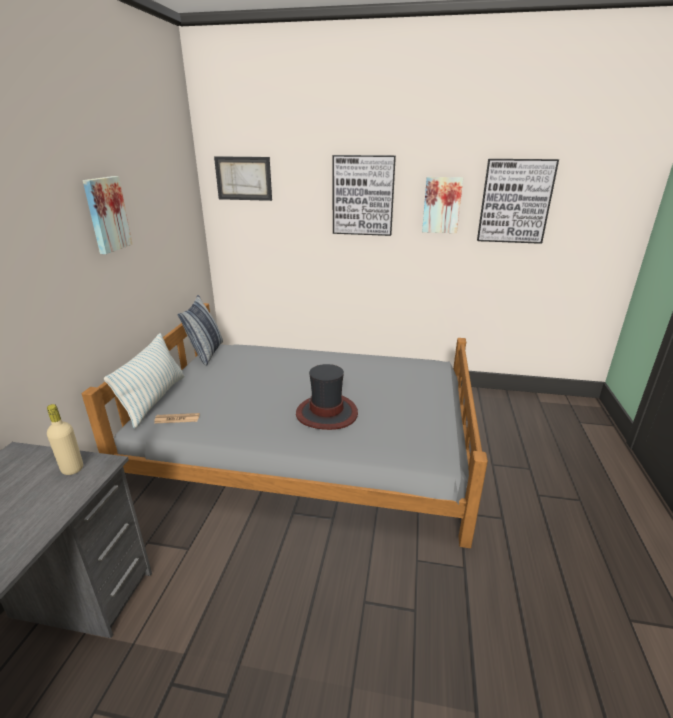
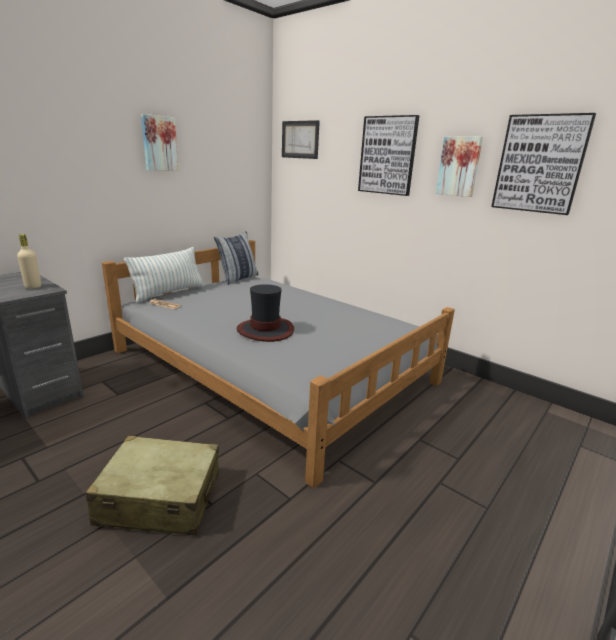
camera: 30 degrees right, 5 degrees down
none -> beige suitcase [86,435,219,536]

